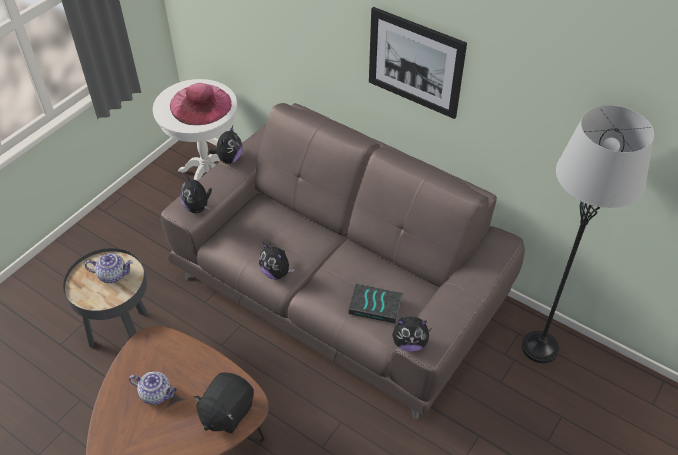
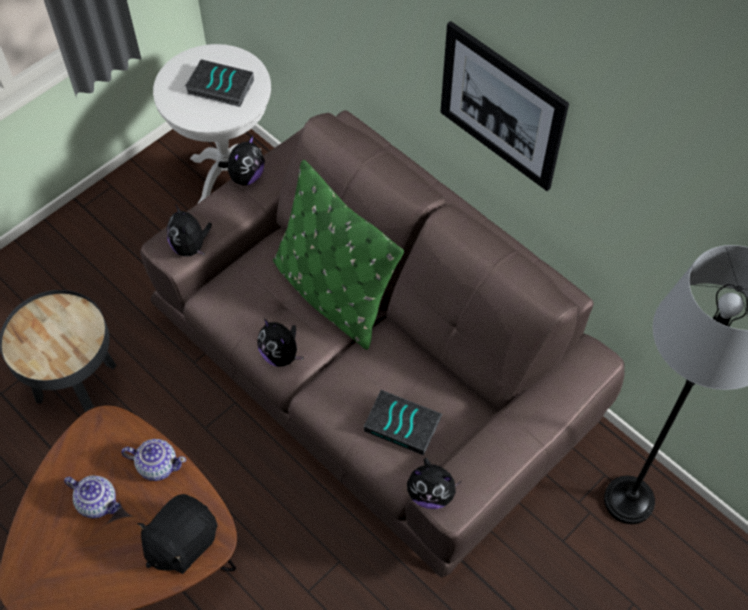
camera: 10 degrees right, 10 degrees up
teapot [85,253,133,283] -> teapot moved to [121,439,186,481]
pink hat [170,83,232,125] -> book [185,59,254,107]
none -> green pillow [273,160,404,350]

